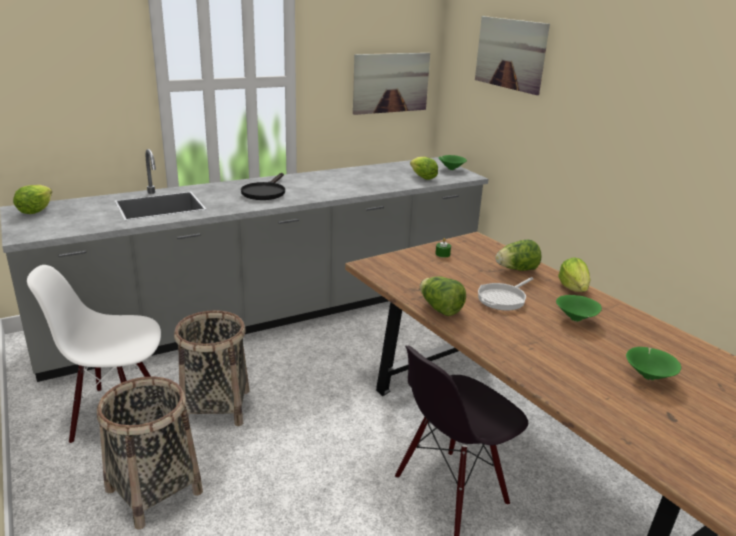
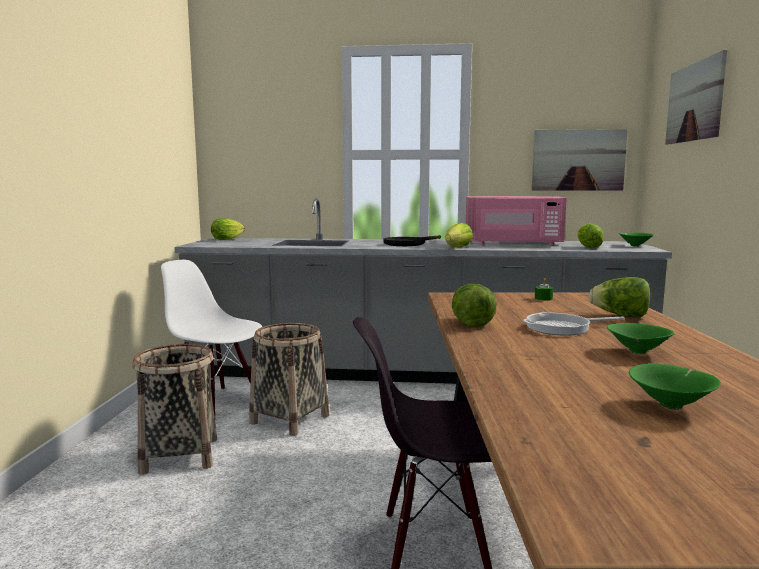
camera: 35 degrees right, 15 degrees down
lettuce [558,257,591,292] -> lettuce moved to [445,223,473,247]
none -> pink microwave [466,196,567,245]

